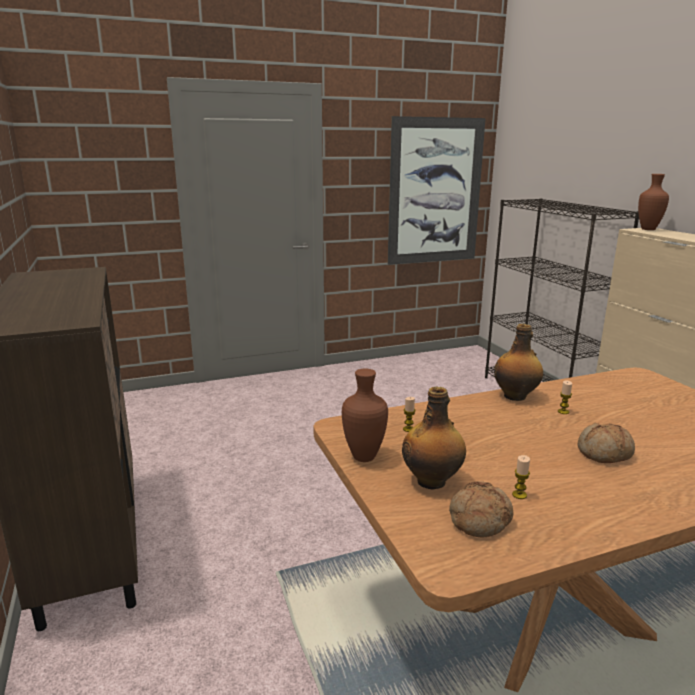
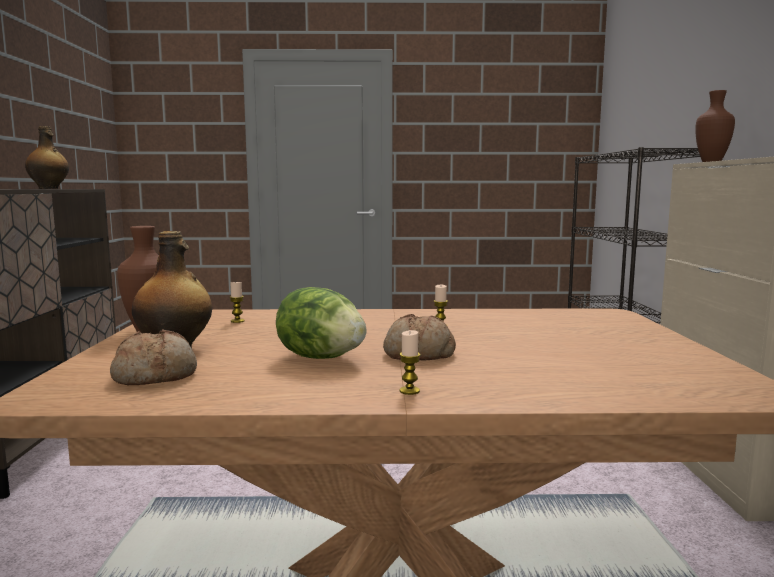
camera: 20 degrees right, 10 degrees down
picture [388,116,486,265] -> none
bottle [494,324,543,401] -> bottle moved to [25,126,69,189]
candle [512,455,530,499] -> candle moved to [400,330,420,395]
none -> lettuce [276,287,367,359]

